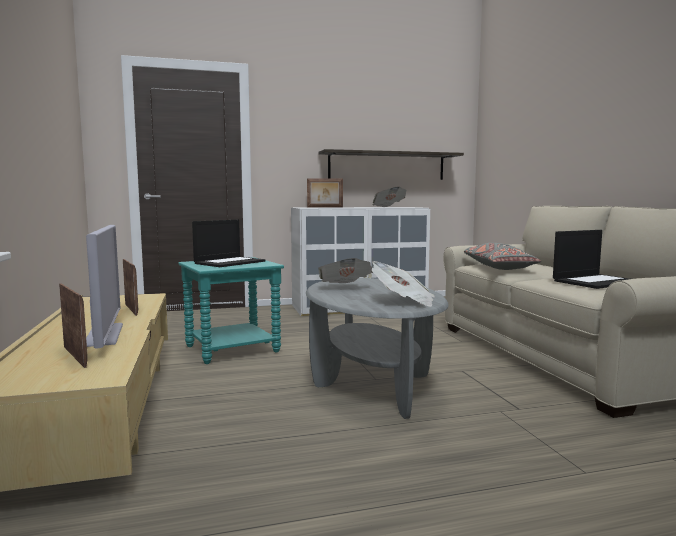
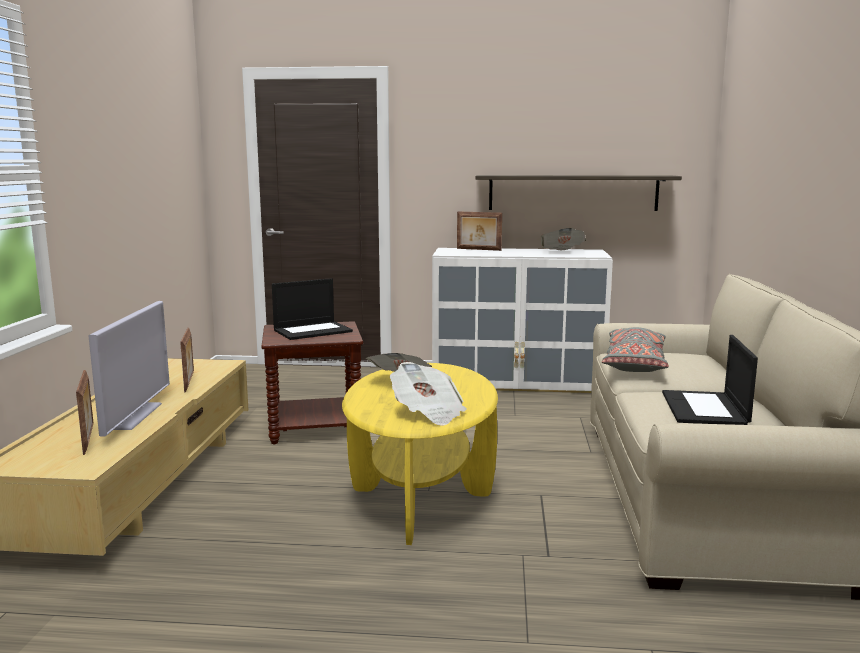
camera: 20 degrees right, 5 degrees up
turquoise side table [179,257,284,364] -> brown side table [261,321,363,445]
grey coffee table [306,278,449,419] -> yellow coffee table [342,363,498,545]
laptop [553,230,630,289] -> laptop turned 105 degrees clockwise [662,335,758,425]

